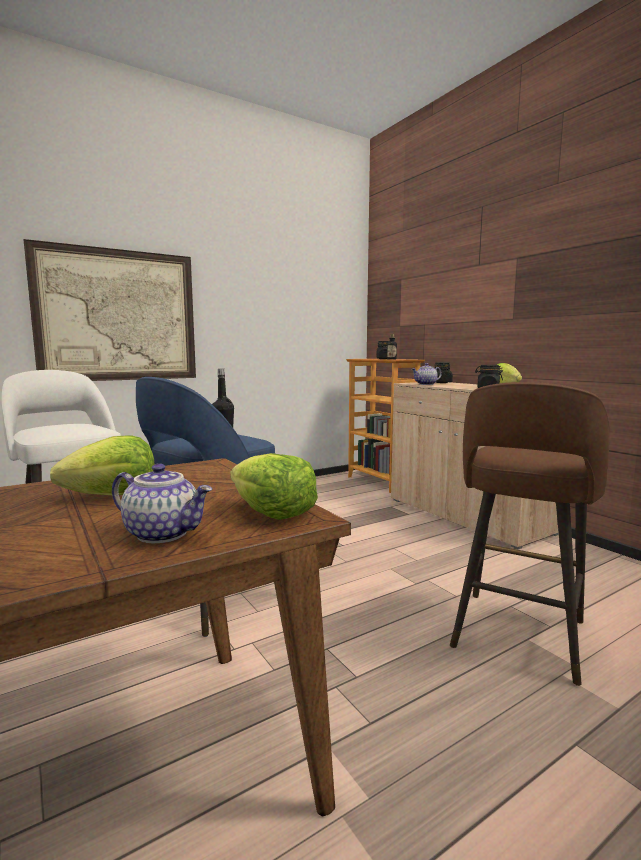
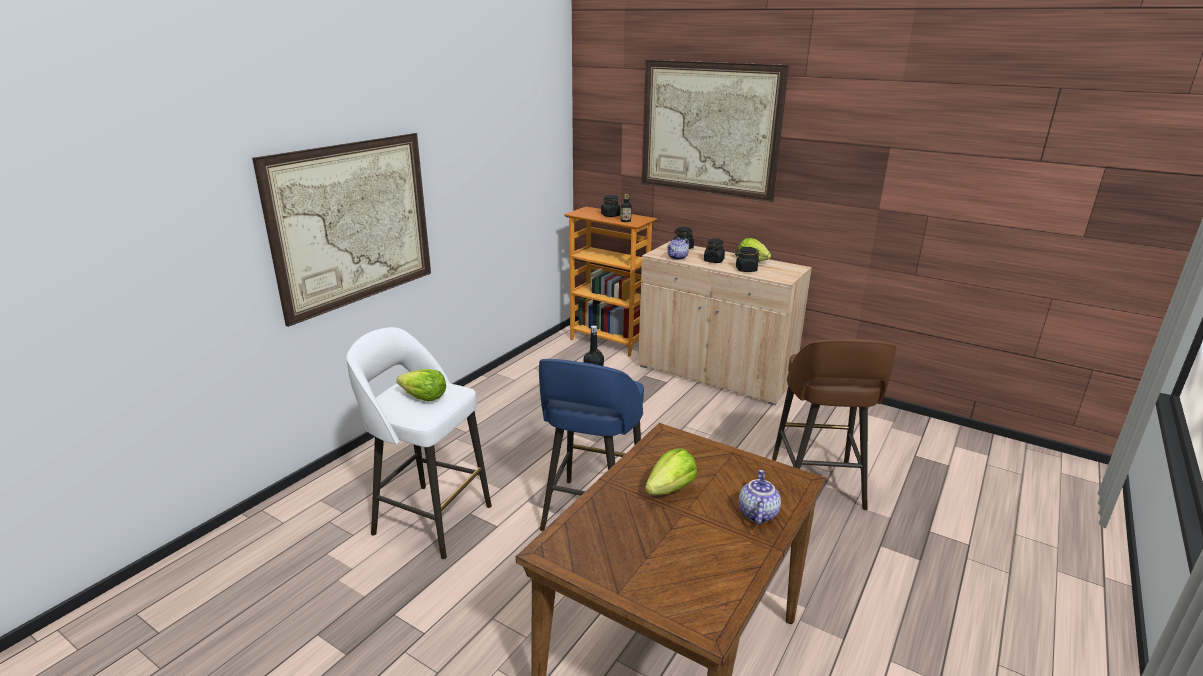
camera: 25 degrees left, 15 degrees up
teapot [112,463,212,543] -> teapot turned 75 degrees counterclockwise [738,470,781,525]
lettuce [230,453,318,520] -> lettuce moved to [396,369,446,401]
none -> picture [641,60,789,202]
none -> black jar [704,239,725,263]

